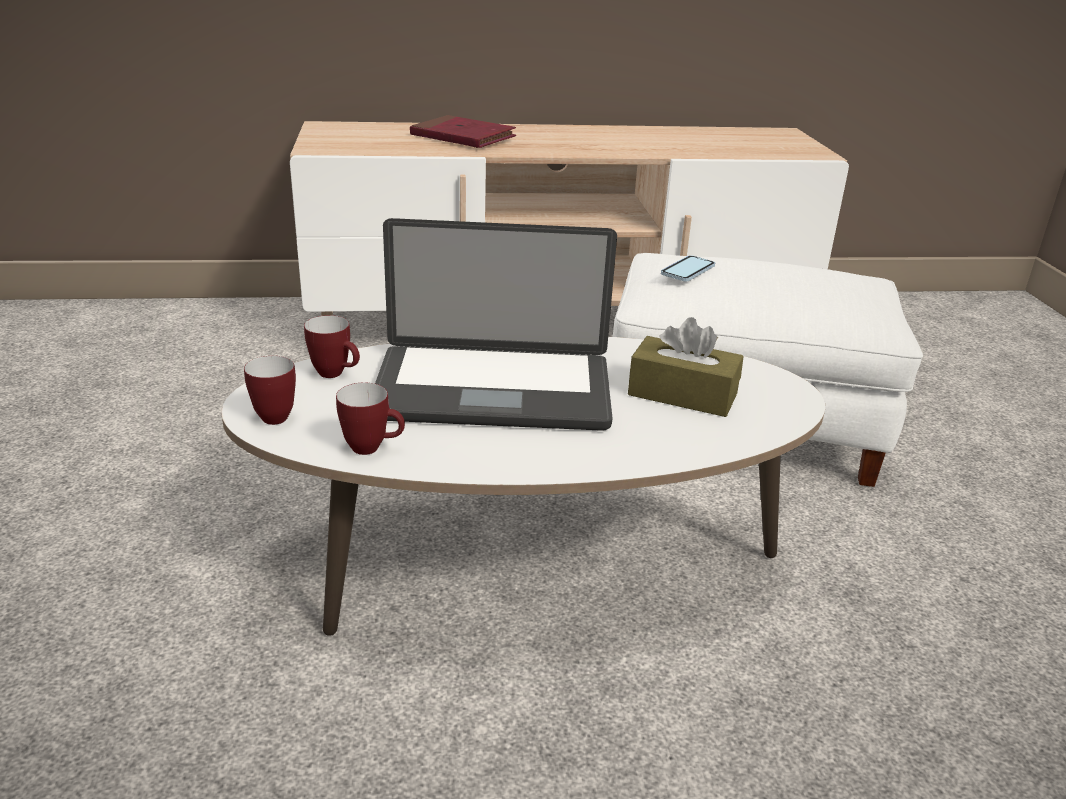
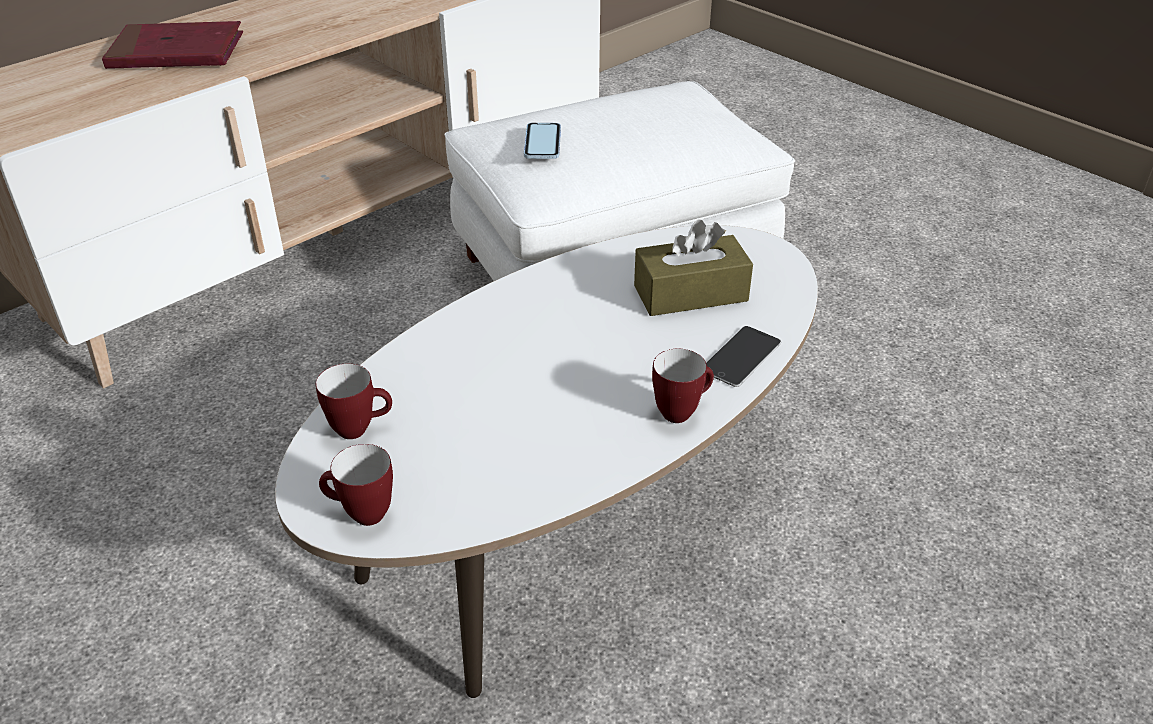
camera: 35 degrees left, 10 degrees up
mug [336,383,405,455] -> mug moved to [652,349,714,423]
laptop [375,218,617,431] -> none
none -> phone [706,326,781,387]

